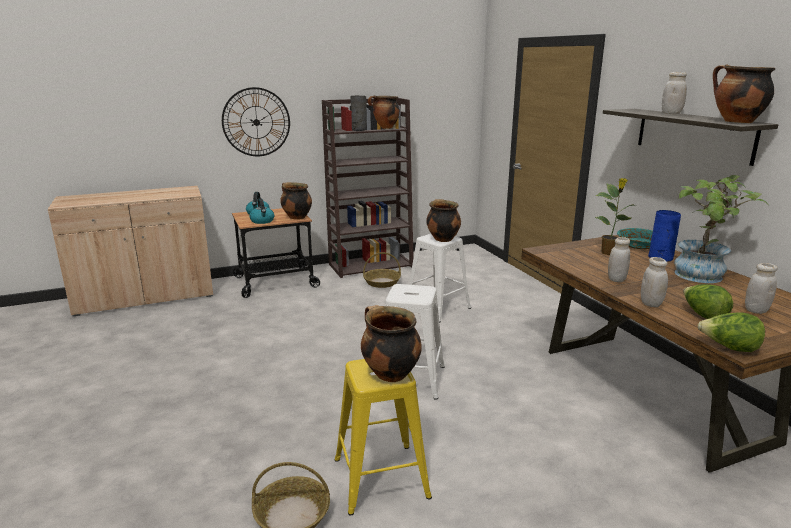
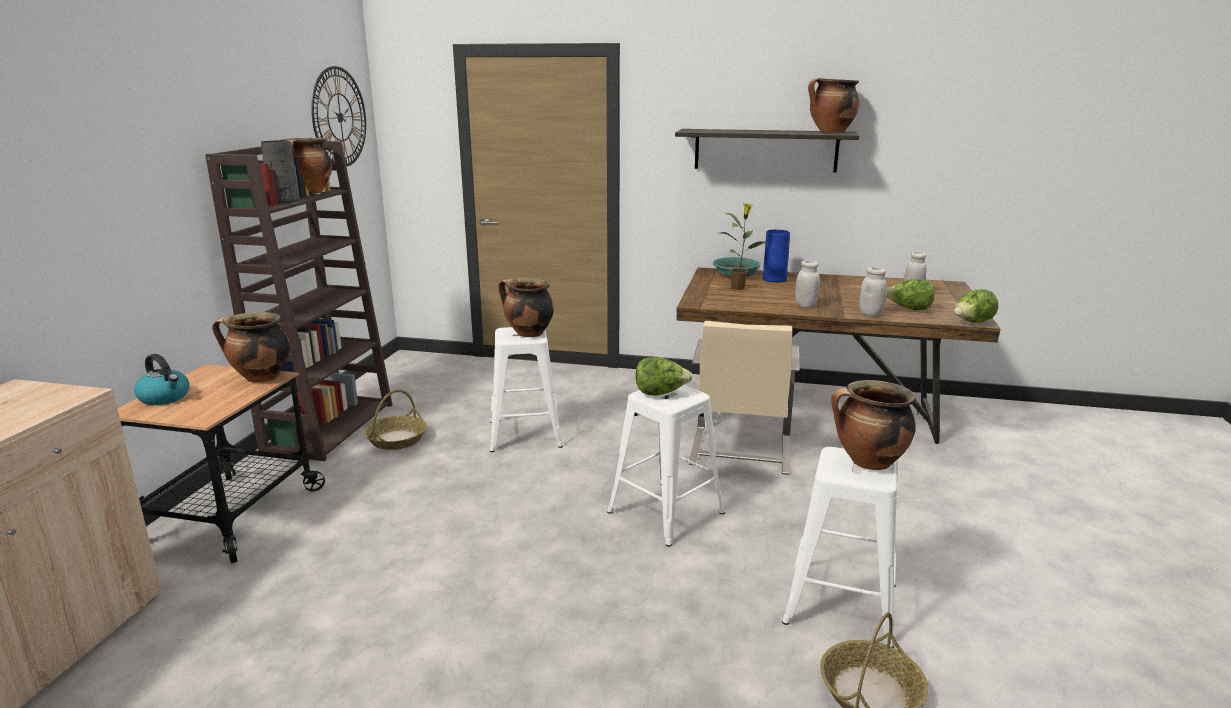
camera: 55 degrees left, 0 degrees up
wall clock [222,87,290,156] -> wall clock moved to [311,66,366,167]
kettle [250,198,274,224] -> none
yellow stool [334,359,432,515] -> white stool [782,447,898,648]
white jar [662,72,687,114] -> none
potted plant [674,175,769,283] -> none
none -> lettuce [635,357,693,396]
none -> beige chair [689,321,800,475]

